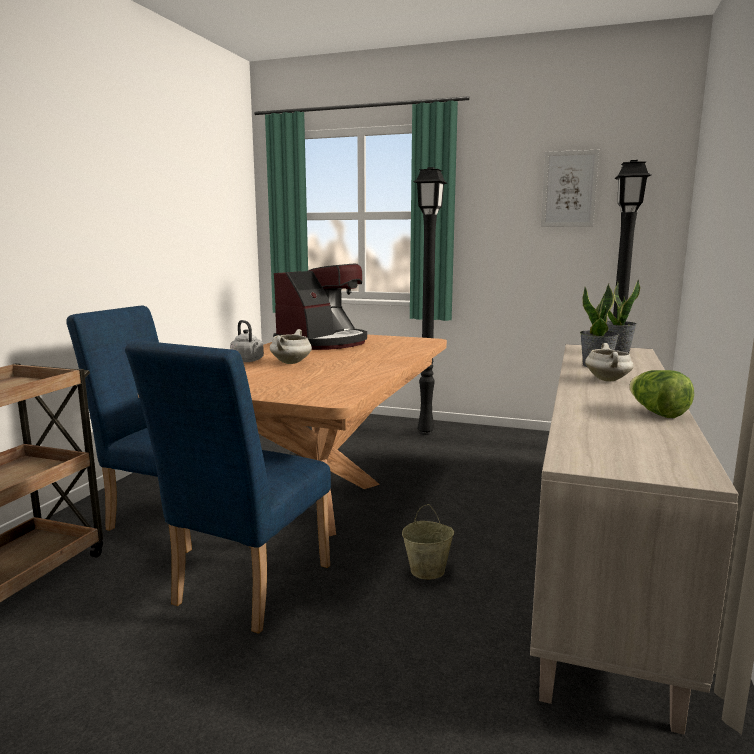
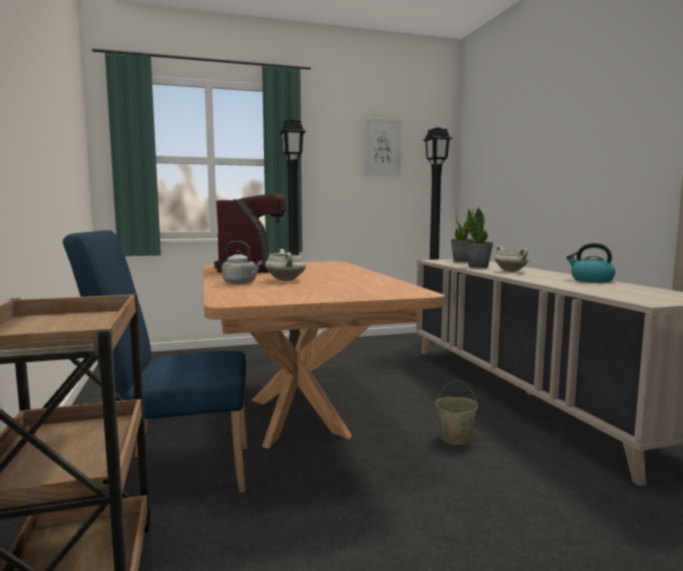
camera: 35 degrees left, 5 degrees down
blue chair [125,340,331,634] -> none
lettuce [629,370,694,418] -> kettle [566,243,615,283]

